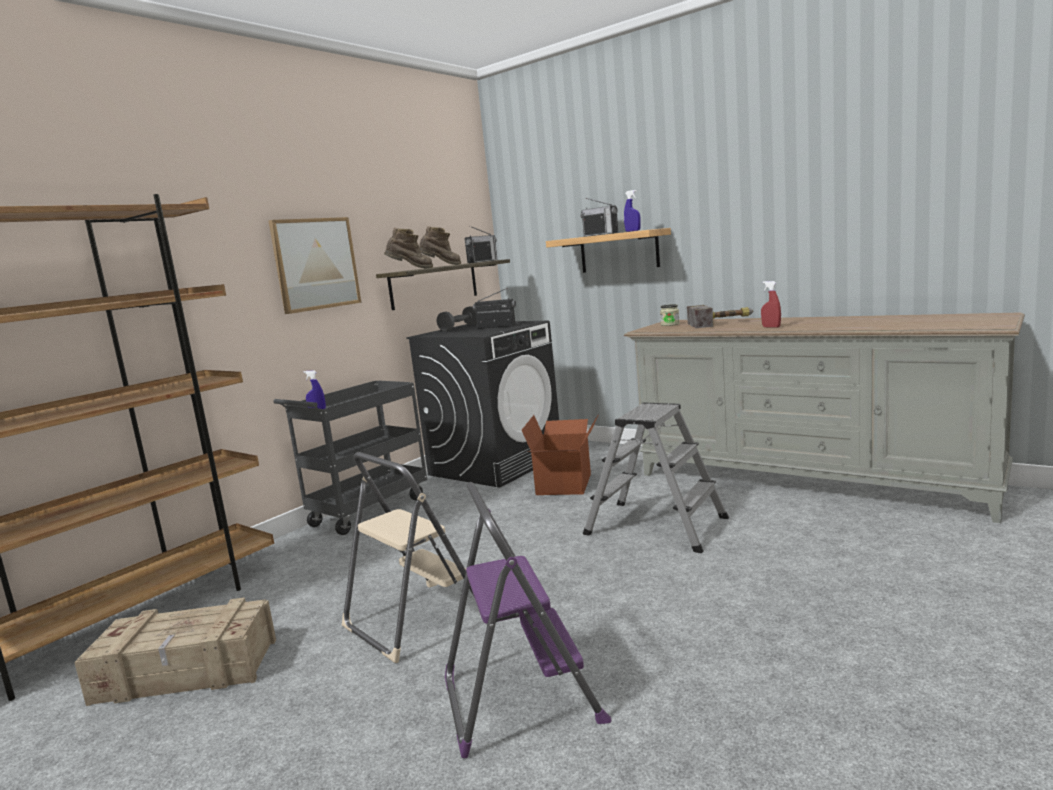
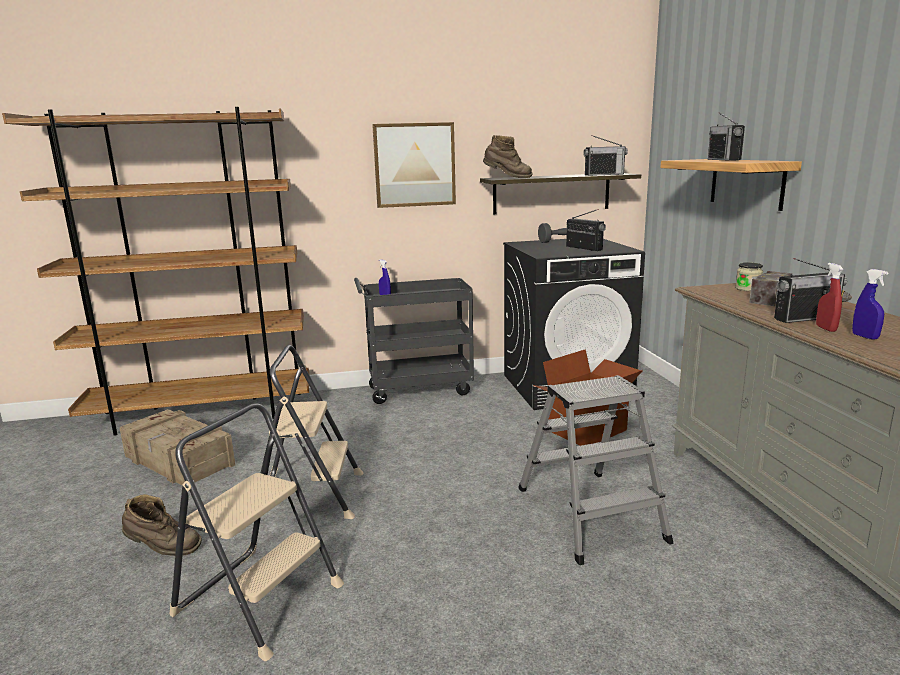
camera: 40 degrees right, 5 degrees up
brown boot [419,226,461,265] -> brown boot moved to [122,494,202,556]
purple step ladder [445,482,611,758] -> beige step ladder [169,403,344,661]
blue spray bottle [624,190,641,232] -> blue spray bottle moved to [852,269,888,340]
none -> radio [774,258,847,323]

